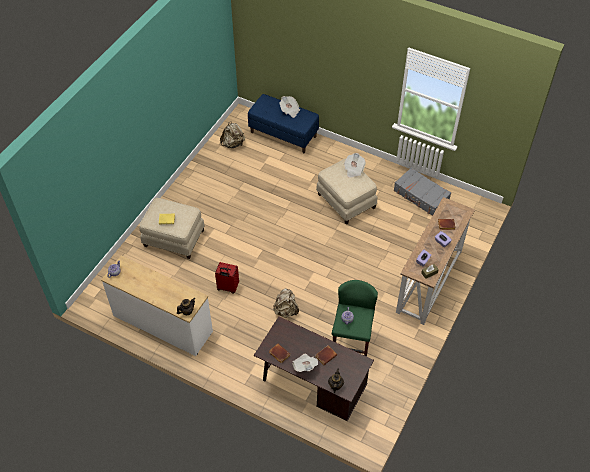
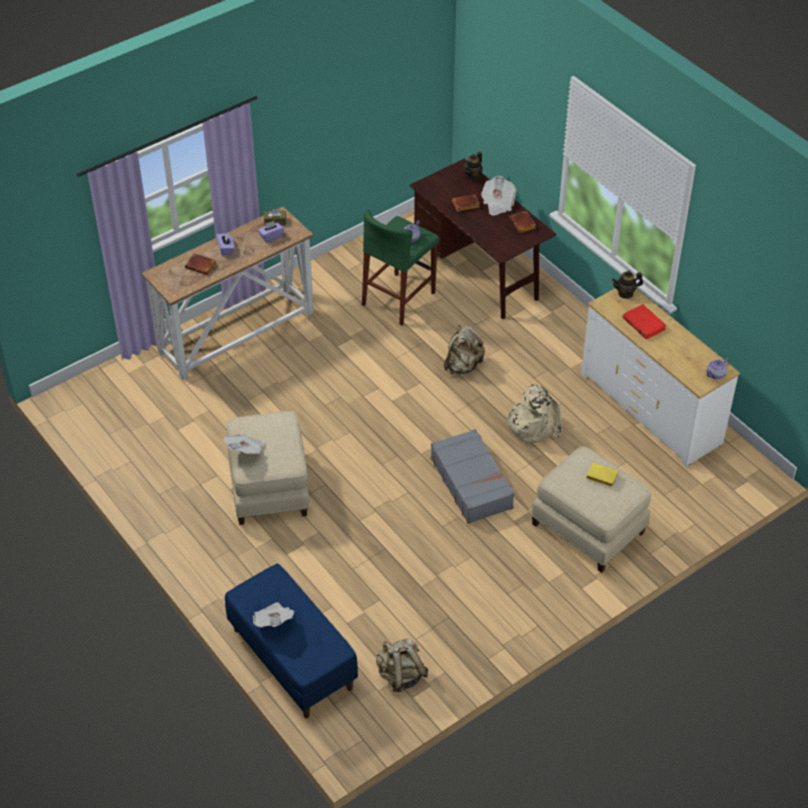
camera: 155 degrees left, 5 degrees down
red suitcase [215,262,239,294] -> beige backpack [504,384,562,443]
grey suitcase [394,168,451,216] -> grey suitcase moved to [431,429,515,524]
none -> red book [623,304,667,340]

